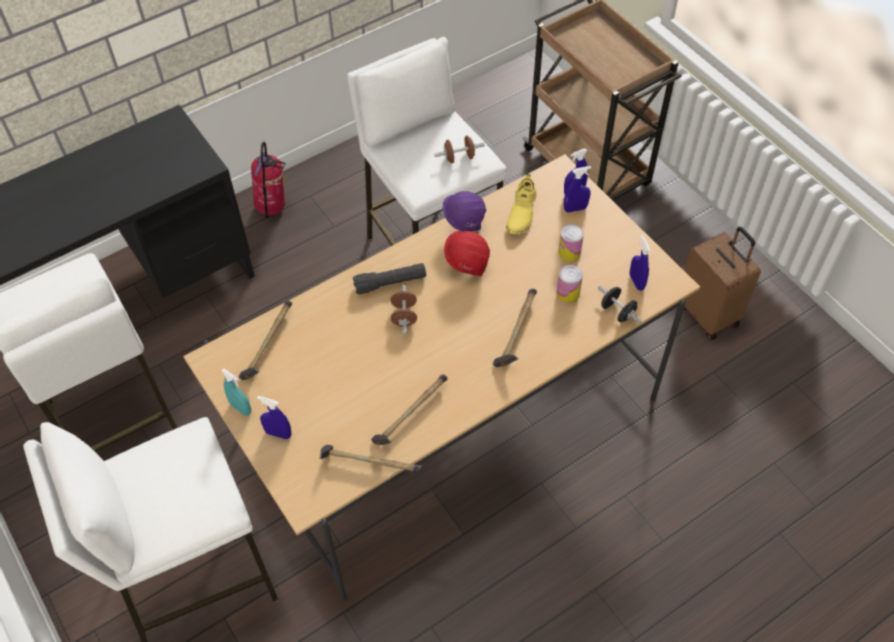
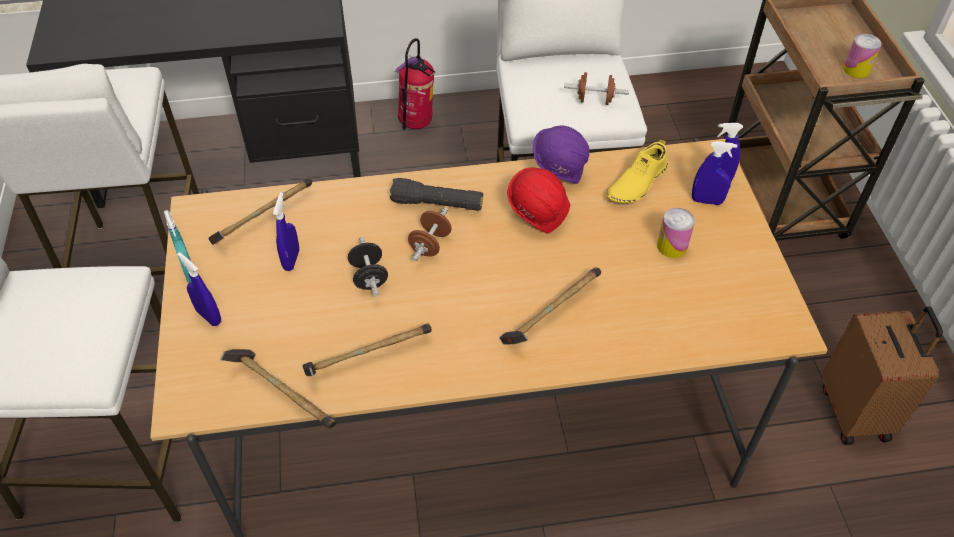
camera: 25 degrees right, 5 degrees down
can [557,265,583,302] -> can moved to [843,34,882,78]
black dumbbell [598,286,642,323] -> black dumbbell moved to [348,237,388,297]
blue spray bottle [630,235,651,291] -> blue spray bottle moved to [273,192,299,271]

